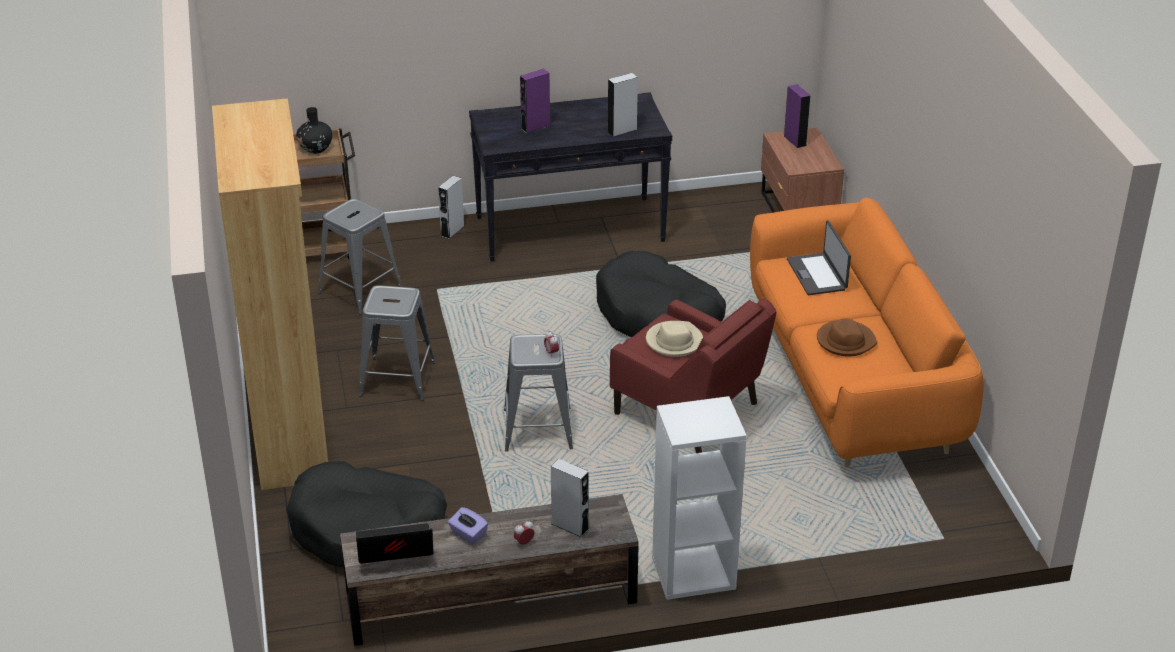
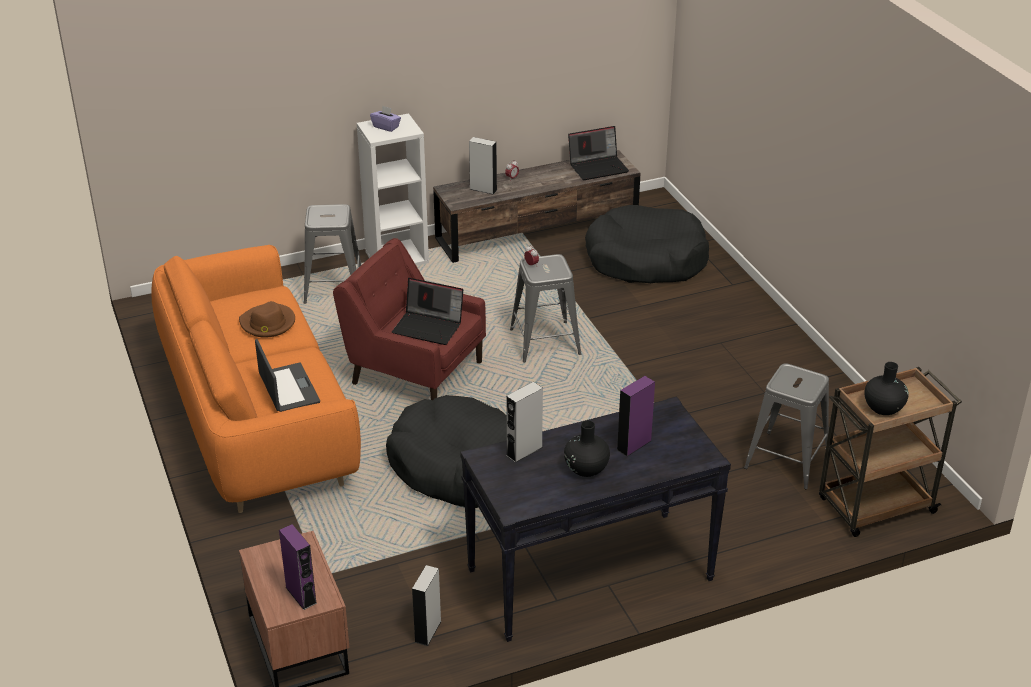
camera: 170 degrees right, 0 degrees up
brown bookcase [212,99,328,490] -> none
grey stool [359,285,436,401] -> grey stool moved to [304,204,361,304]
grey speaker [438,176,464,239] -> grey speaker moved to [412,565,441,646]
purple tissue box [448,507,488,544] -> purple tissue box moved to [370,106,401,132]
beige hat [646,321,703,357] -> laptop [392,278,463,345]
none -> black vase [564,420,610,477]

